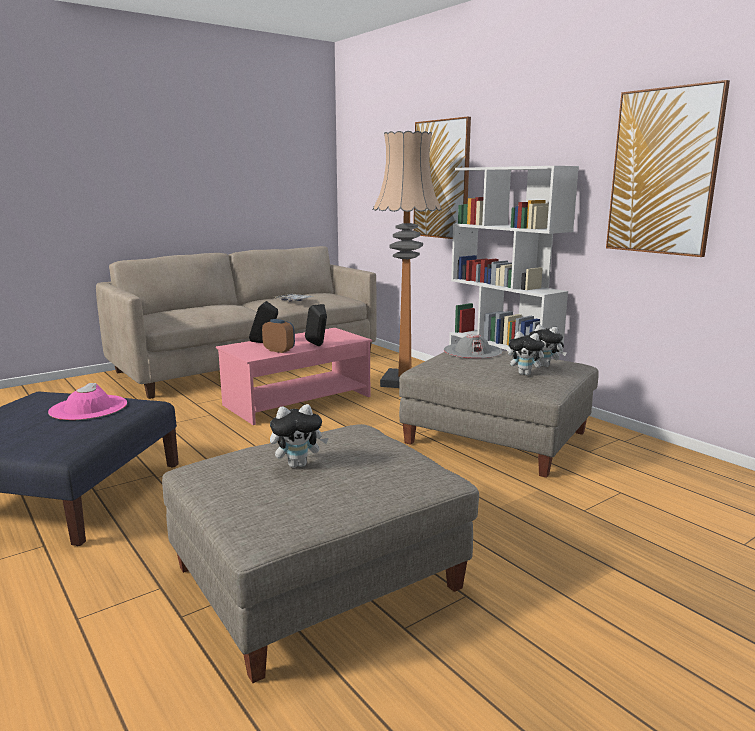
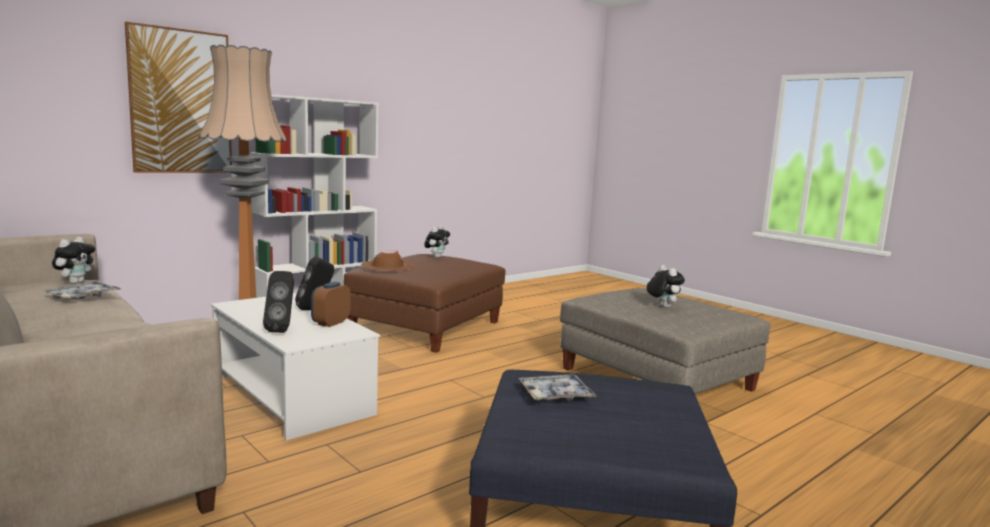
camera: 95 degrees left, 5 degrees down
pink hat [48,383,127,420] -> tray [519,375,596,401]
pink coffee table [216,328,372,425] -> white coffee table [211,293,380,441]
grey ottoman [399,350,599,478] -> brown ottoman [344,254,506,353]
grey hat [444,334,503,359] -> brown hat [361,250,414,271]
plush toy [508,332,548,375] -> plush toy moved to [52,237,95,284]
picture [606,80,730,257] -> none

